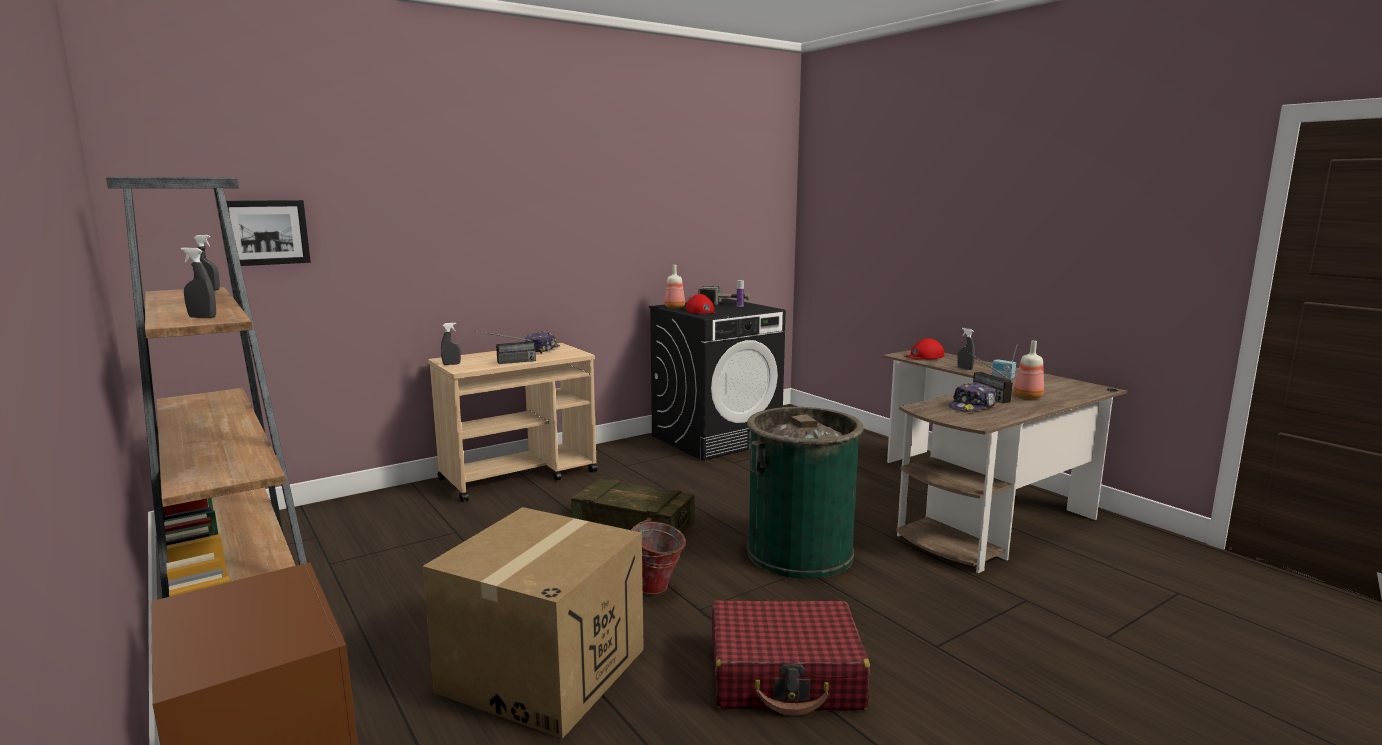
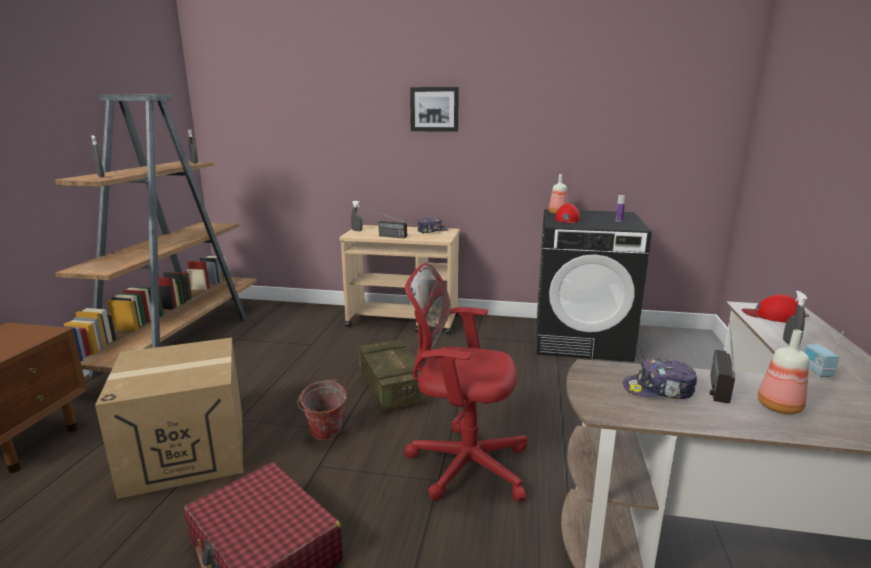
camera: 45 degrees right, 5 degrees up
picture [226,200,311,266] -> picture moved to [410,87,459,132]
hammer [698,286,750,305] -> none
green trash can [747,407,864,579] -> red office chair [404,263,527,502]

